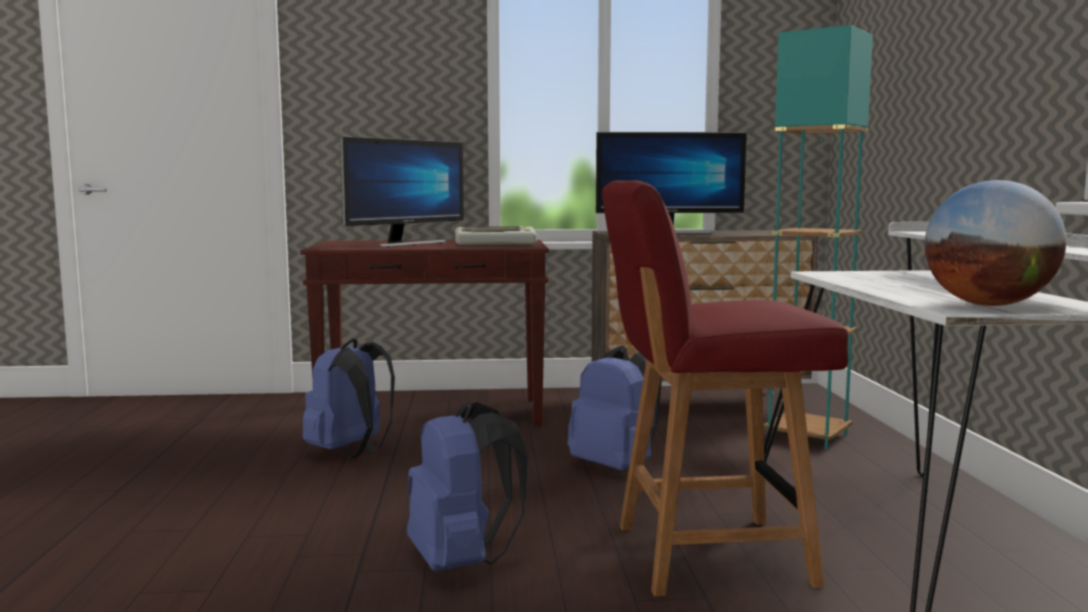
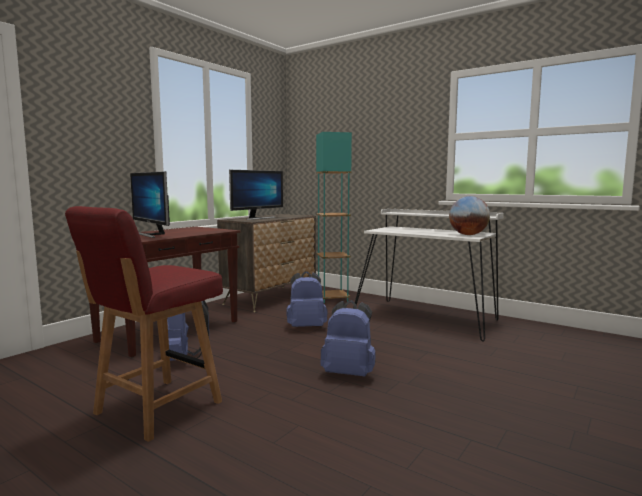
camera: 50 degrees left, 0 degrees up
monitor [340,136,464,247] -> monitor turned 150 degrees clockwise [130,171,170,238]
keyboard [455,226,537,245] -> none
red chair [602,180,848,597] -> red chair moved to [65,206,223,442]

